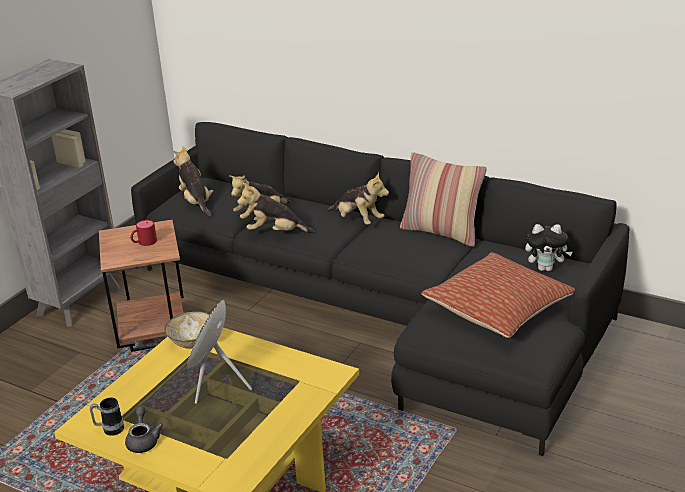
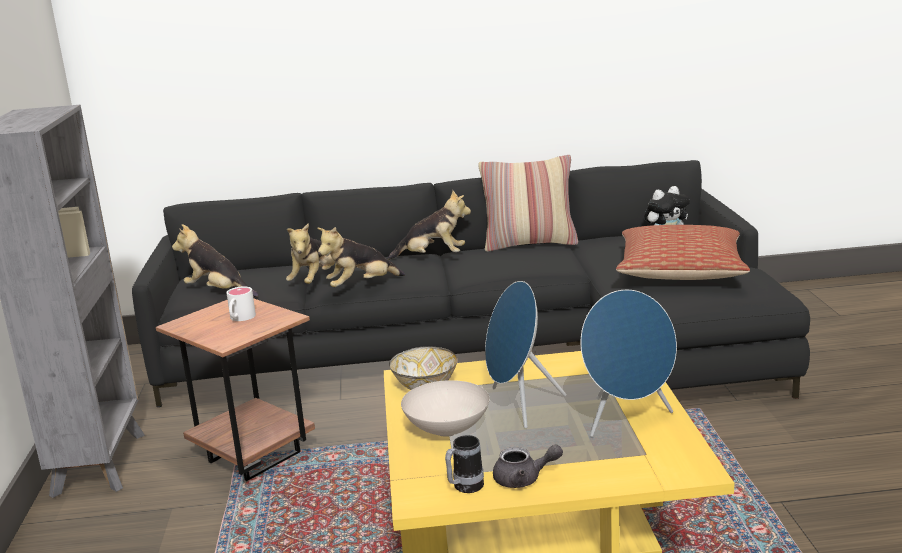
camera: 35 degrees left, 10 degrees down
grey teapot [125,406,163,453] -> grey teapot turned 135 degrees clockwise [493,444,563,488]
red mug [131,220,157,246] -> white mug [226,286,256,321]
none -> white bowl [401,380,490,437]
none -> blue speaker [581,290,677,437]

